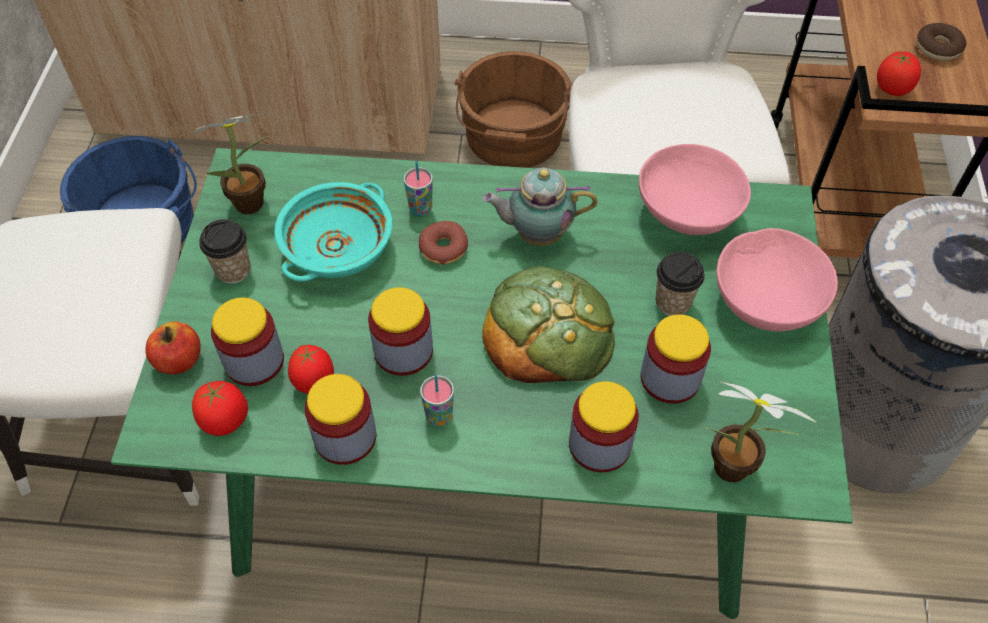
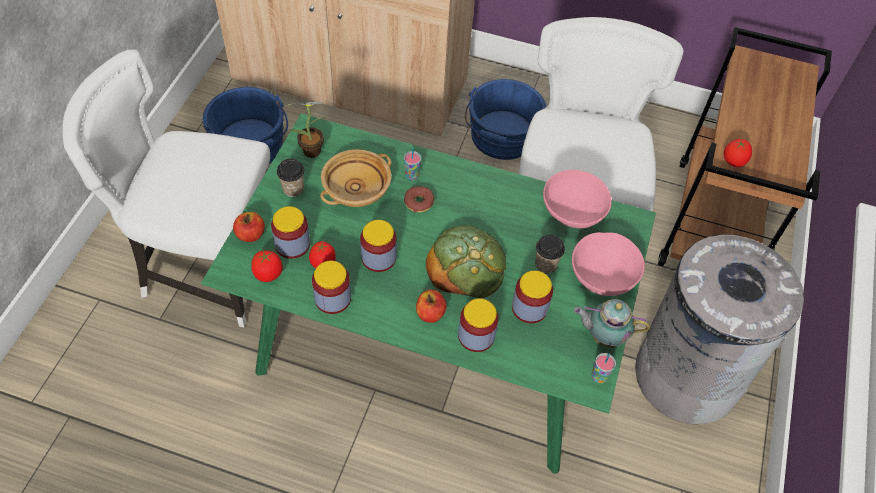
camera: 10 degrees right, 0 degrees up
turquoise bowl [274,182,392,282] -> beige bowl [320,149,391,207]
cup [420,374,454,426] -> cup moved to [592,353,616,383]
brown bucket [455,51,573,168] -> blue bucket [465,79,546,160]
teapot [483,168,597,246] -> teapot moved to [574,299,650,348]
potted plant [705,381,817,482] -> none
donut [916,23,967,61] -> none
none -> apple [416,290,446,323]

